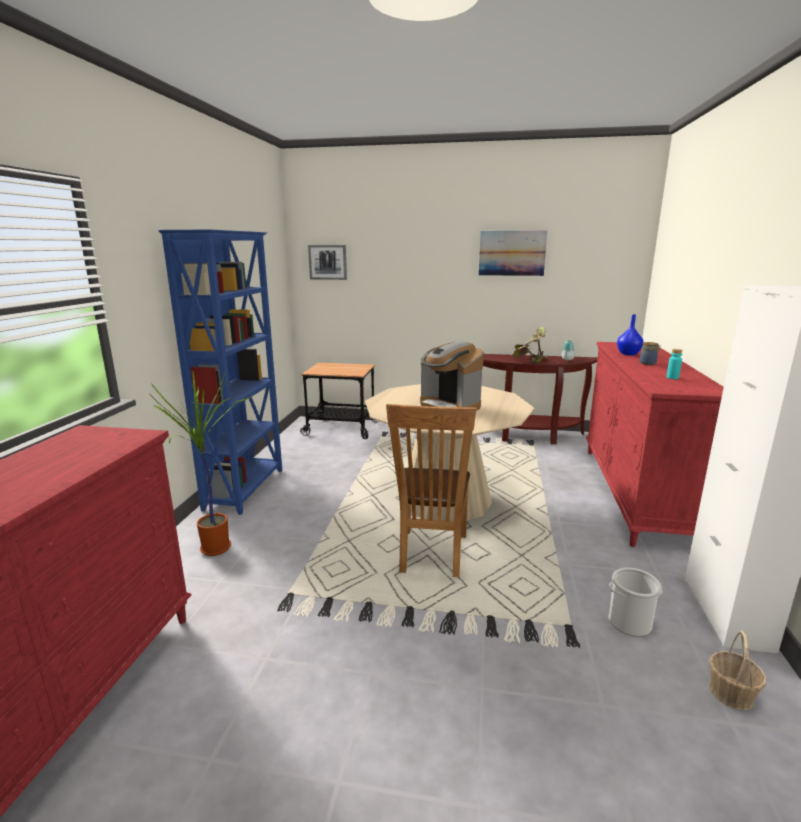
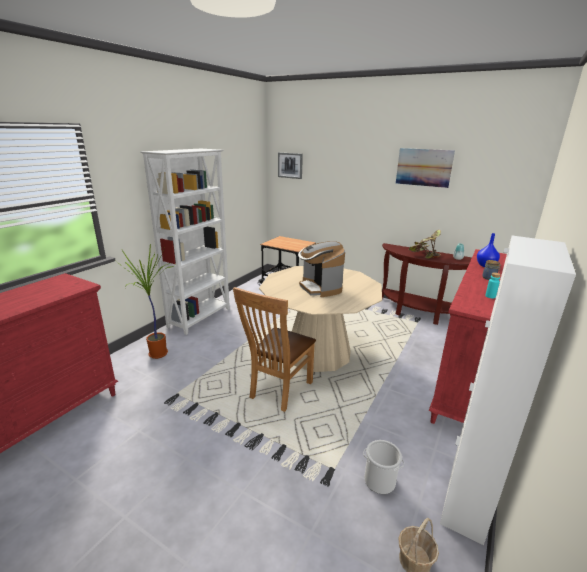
camera: 20 degrees right, 5 degrees up
blue bookcase [158,229,282,515] -> white bookcase [140,149,230,335]

